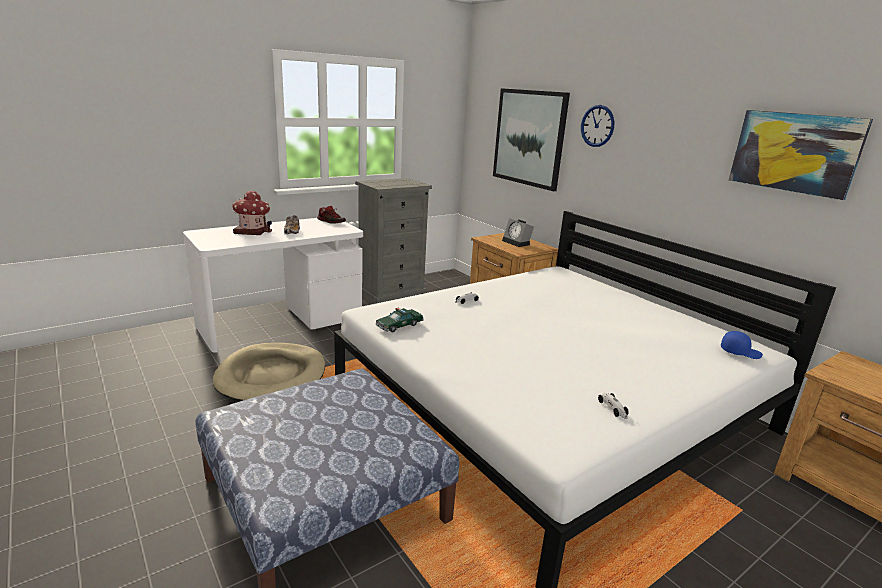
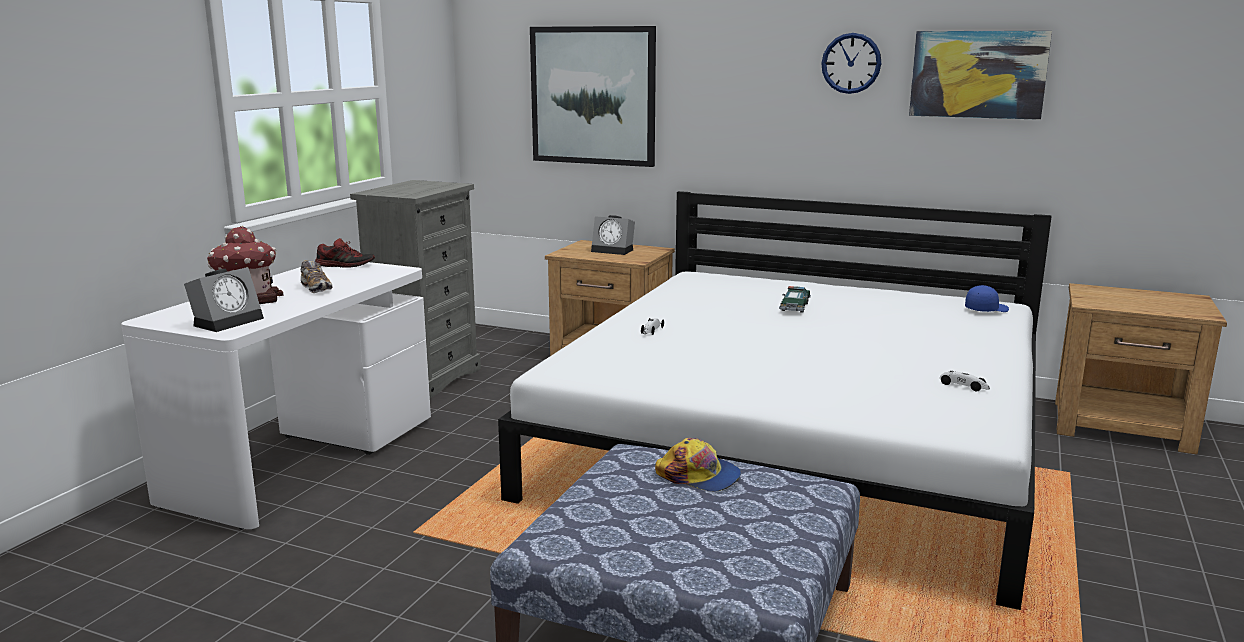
camera: 30 degrees left, 5 degrees down
beige dog bed [213,343,325,402] -> none
toy car [376,308,424,332] -> toy car moved to [779,286,811,313]
wall clock [581,105,615,147] -> wall clock moved to [821,33,881,94]
none -> alarm clock [184,267,264,332]
none -> cap [655,438,741,492]

